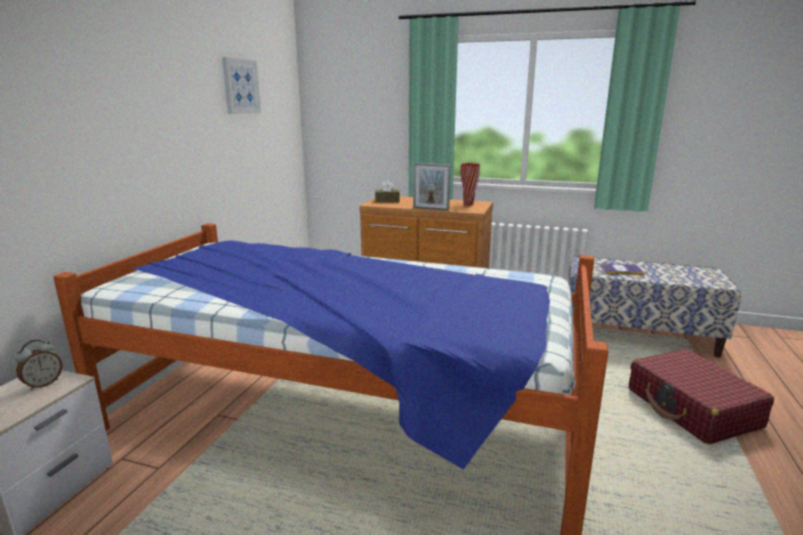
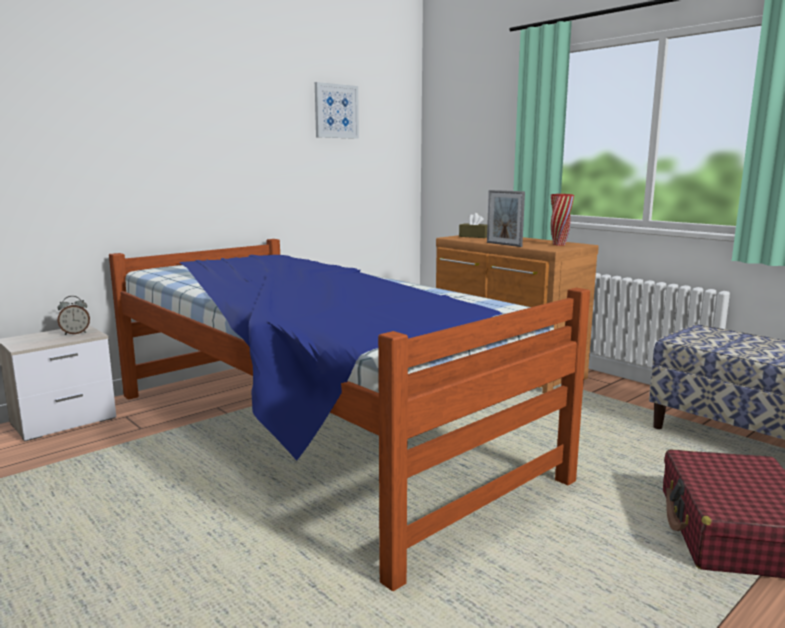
camera: 30 degrees right, 5 degrees down
book [600,263,645,275] -> none

